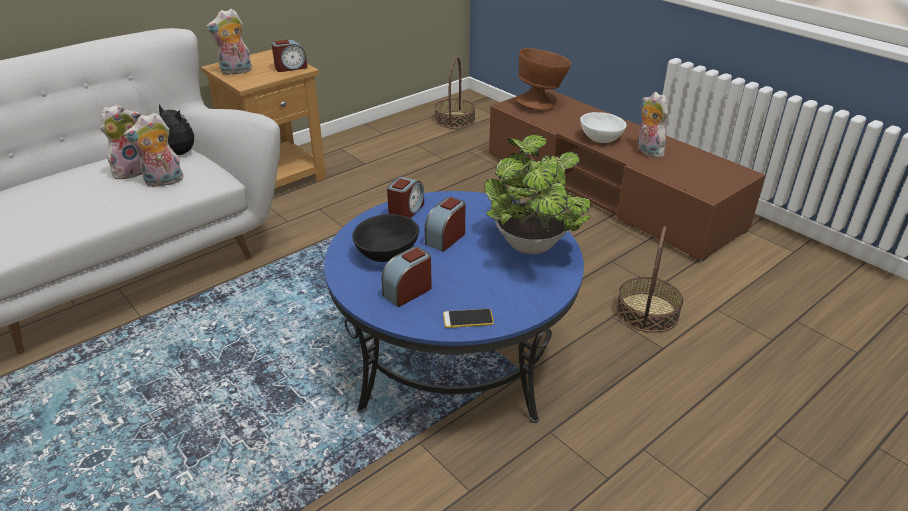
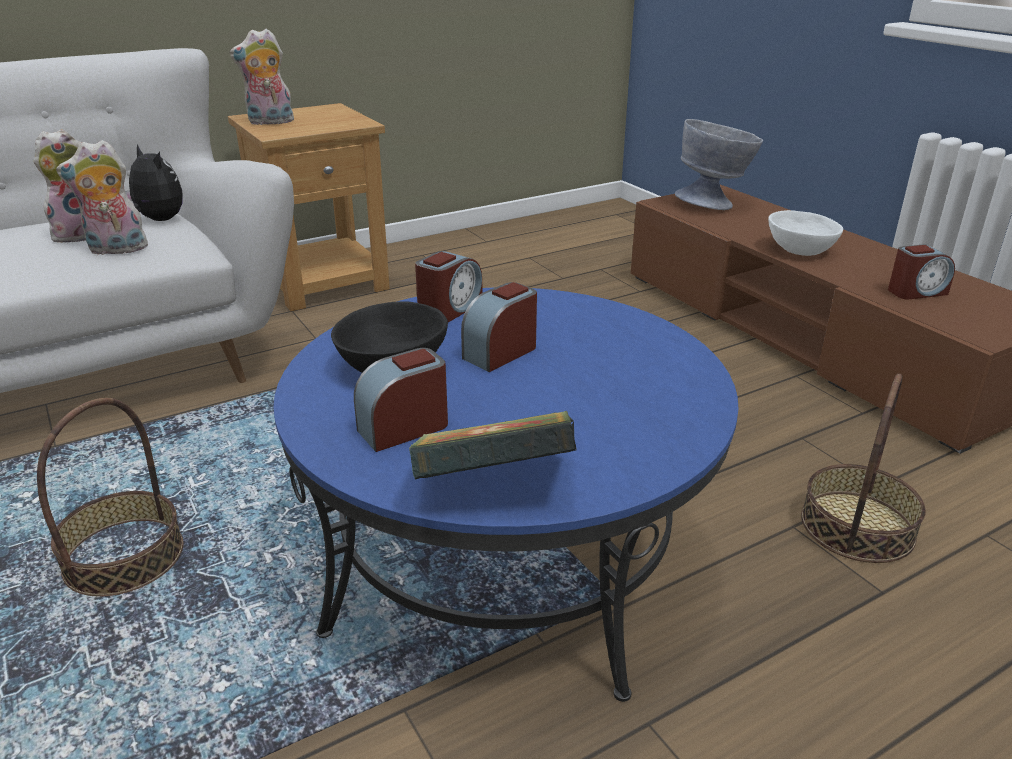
camera: 10 degrees right, 5 degrees down
alarm clock [271,40,307,72] -> alarm clock moved to [888,245,955,300]
basket [435,57,476,129] -> basket moved to [37,398,183,596]
phone [443,309,494,328] -> book [409,411,577,480]
potted plant [484,135,591,254] -> none
brown bowl [516,48,572,110] -> grey bowl [675,119,763,210]
plush toy [638,92,668,158] -> none

